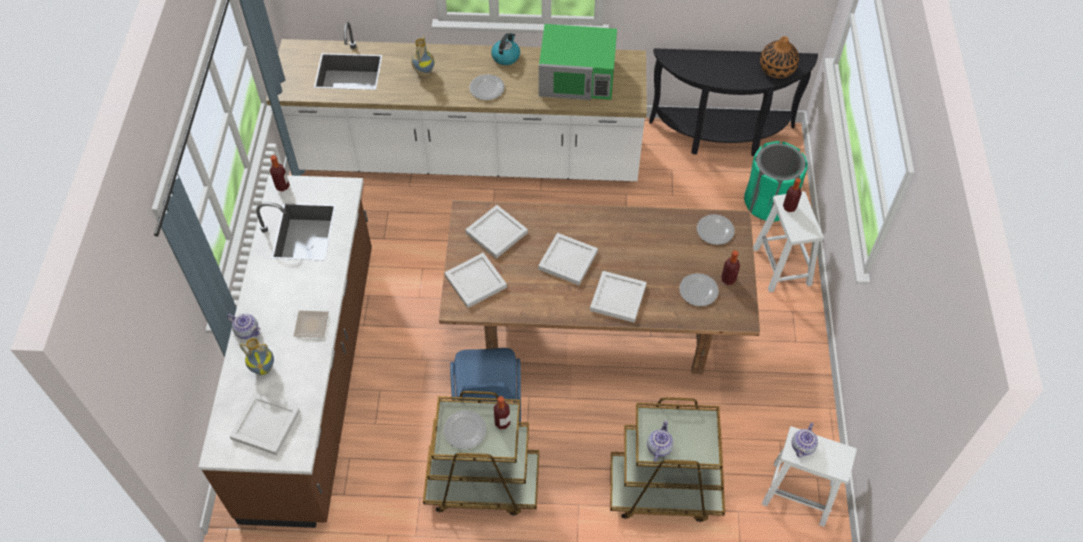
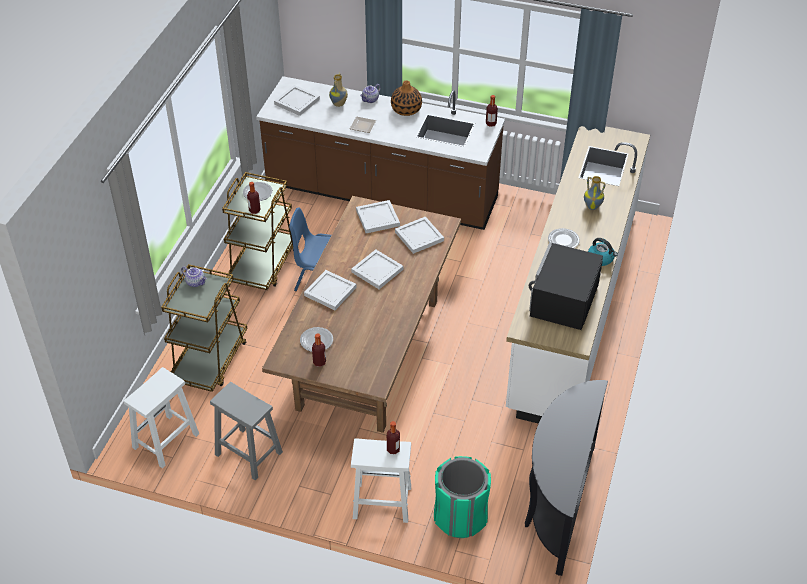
camera: 105 degrees right, 10 degrees down
green microwave [539,24,617,100] -> black microwave [529,242,603,330]
plate [697,214,735,245] -> none
vase [760,36,799,78] -> vase moved to [391,80,422,116]
teapot [792,423,818,457] -> none
none -> grey stool [210,382,283,480]

